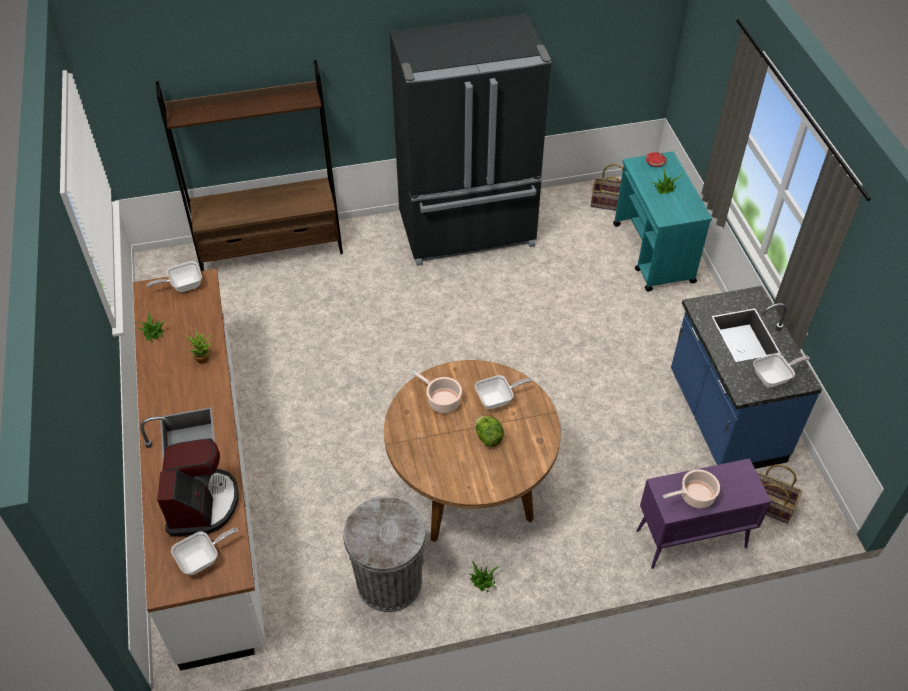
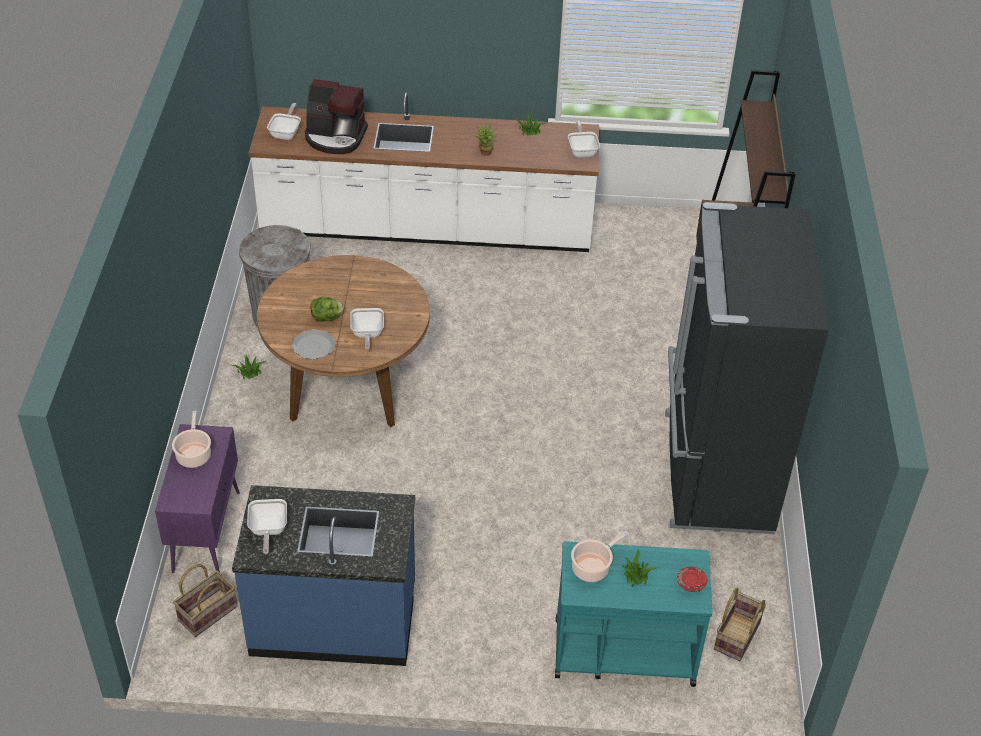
camera: 105 degrees right, 5 degrees down
frying pan [171,528,238,575] -> frying pan turned 150 degrees counterclockwise [267,103,301,140]
cooking pot [411,370,462,413] -> cooking pot moved to [571,532,628,582]
none -> plate [292,329,336,360]

